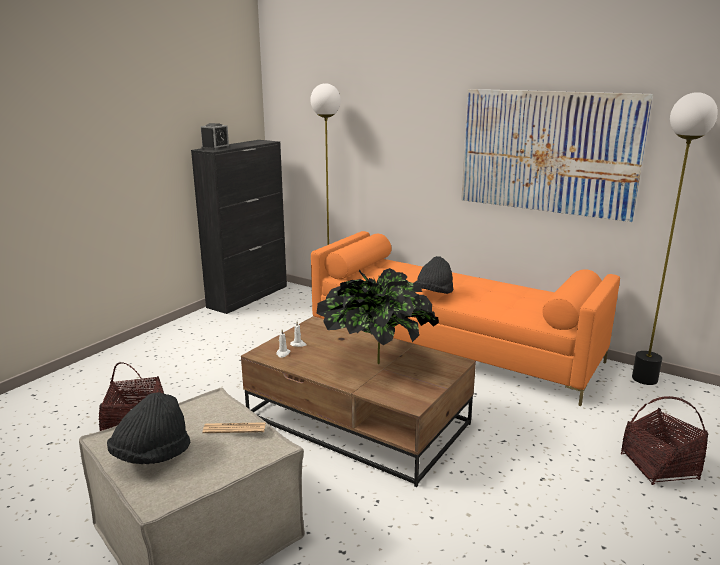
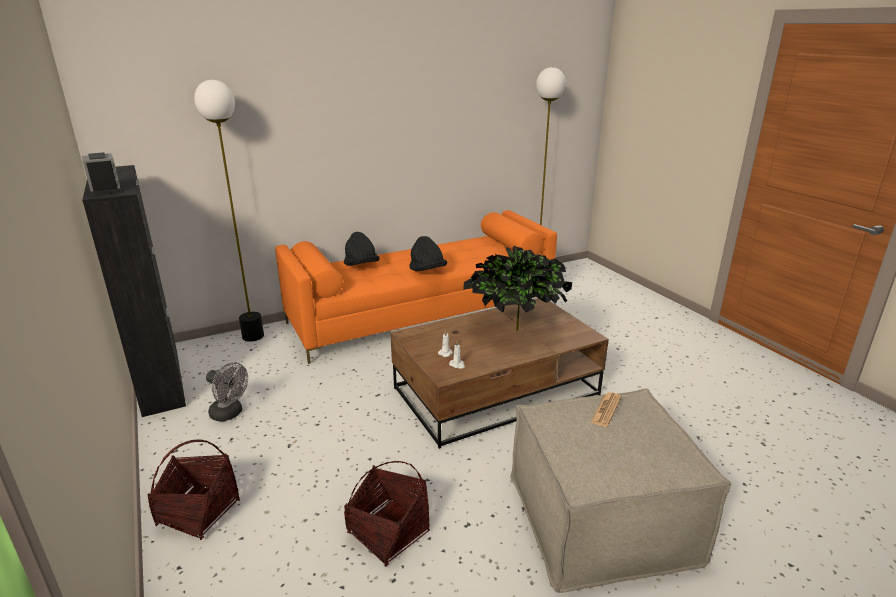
camera: 60 degrees left, 5 degrees up
black hat [107,392,190,464] -> black hat moved to [344,232,380,266]
picture [461,89,653,222] -> none
basket [621,396,709,485] -> basket moved to [148,439,240,540]
none -> grey fan [206,363,248,422]

